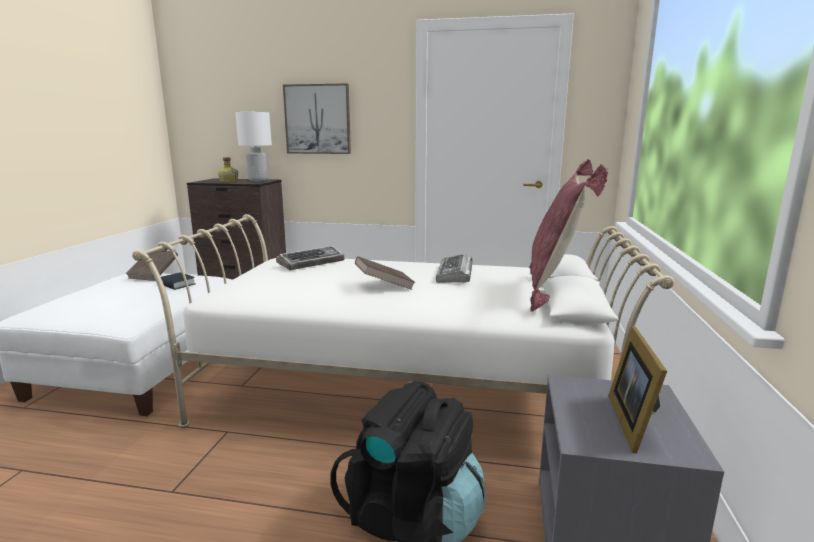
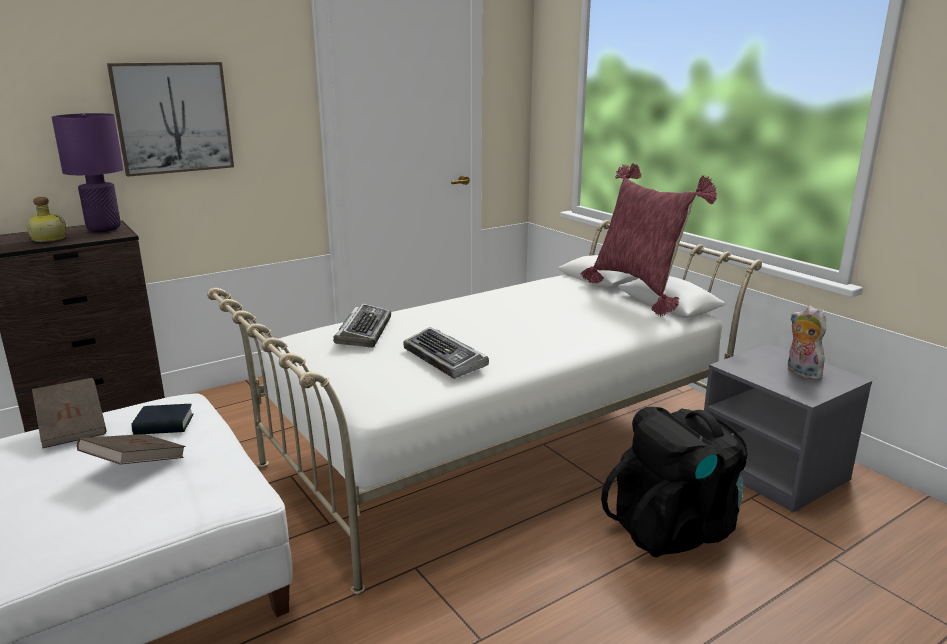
camera: 45 degrees left, 5 degrees up
white table lamp [235,111,272,182] -> purple table lamp [52,113,123,232]
brown book [355,256,415,290] -> brown book moved to [77,434,186,465]
keyboard [436,254,473,283] -> keyboard moved to [403,327,489,379]
picture frame [608,326,667,454] -> plush toy [788,306,827,380]

